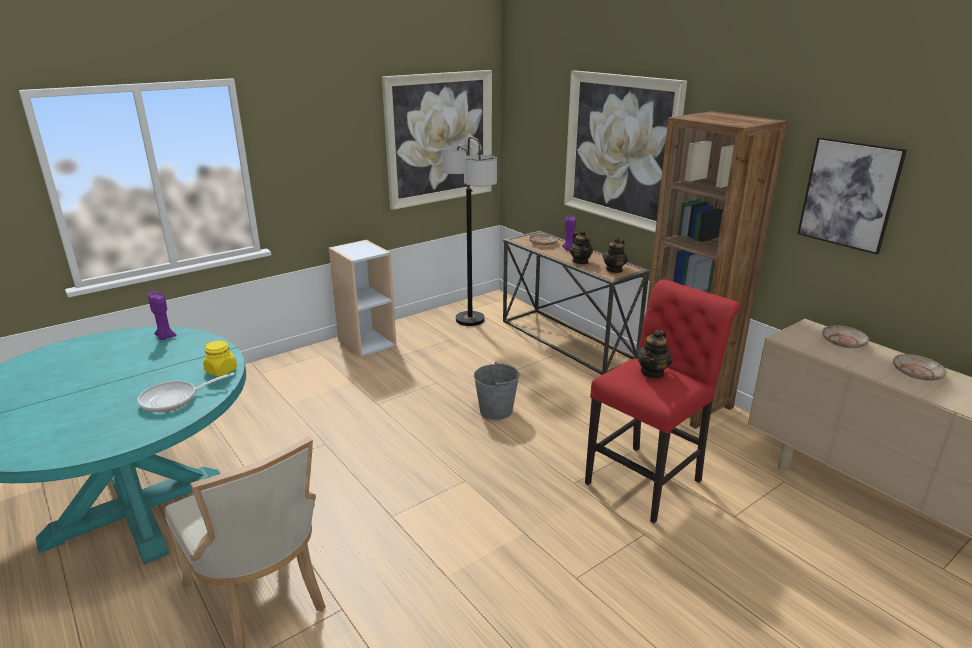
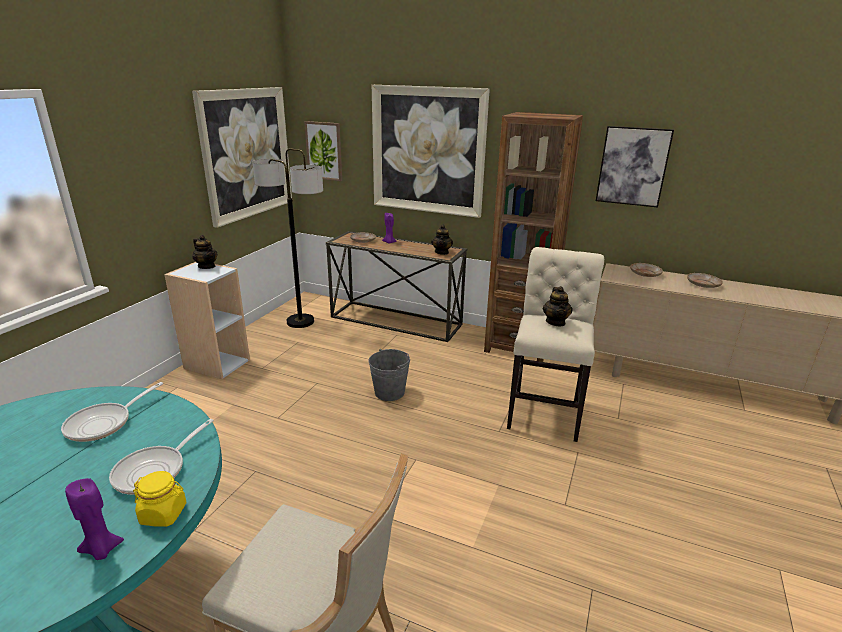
camera: 30 degrees left, 0 degrees up
purple candle [148,292,177,340] -> purple candle moved to [65,478,124,560]
yellow jar [203,341,237,376] -> yellow jar moved to [133,471,187,527]
teapot [570,230,593,264] -> teapot moved to [192,235,217,269]
red stool [585,279,740,523] -> beige stool [507,247,604,442]
none -> frying pan [61,382,163,442]
none -> picture [304,121,342,181]

